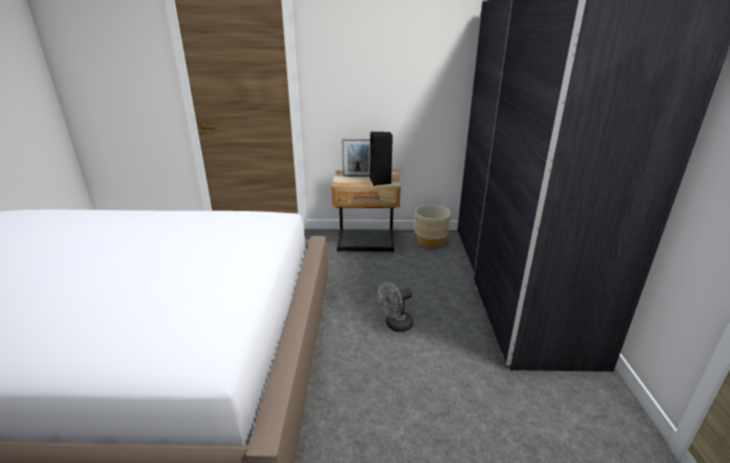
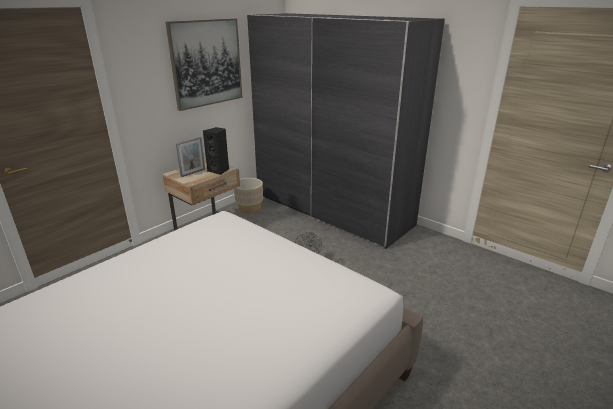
camera: 50 degrees left, 0 degrees up
none -> picture [166,18,243,111]

